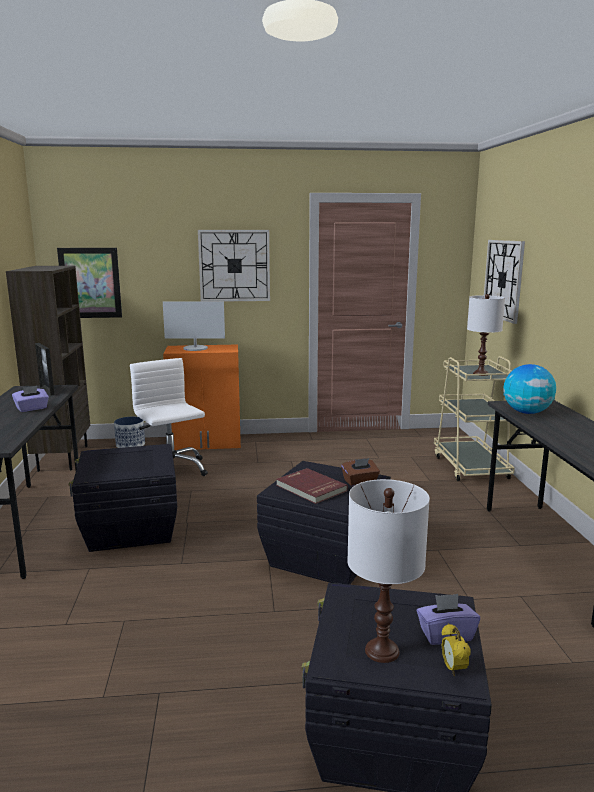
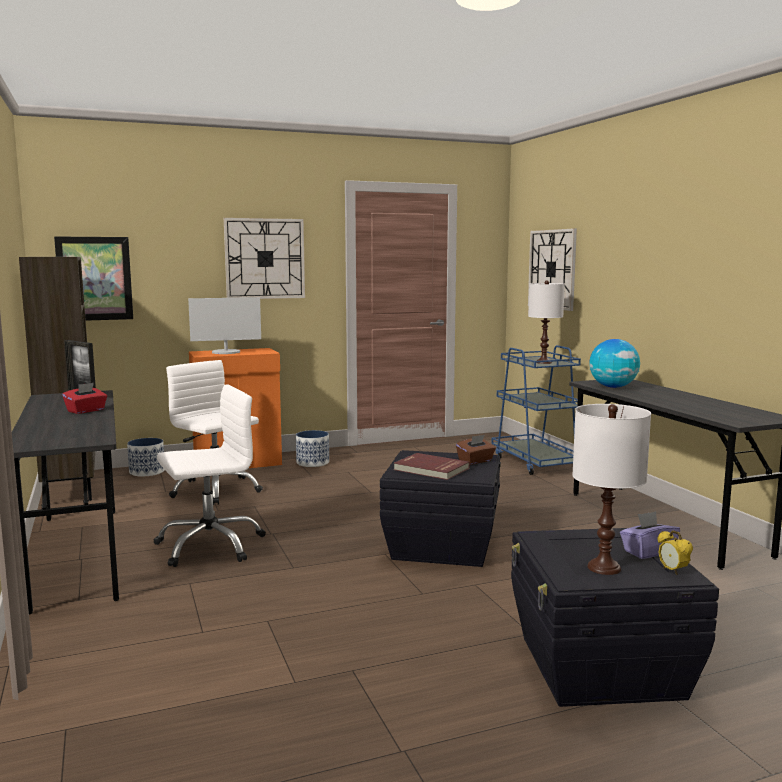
camera: 15 degrees left, 5 degrees down
purple tissue box [12,386,49,412] -> red tissue box [62,383,107,414]
black storage box [69,444,177,552] -> white office chair [153,384,266,567]
beige cart [434,356,515,481] -> blue cart [491,345,581,475]
none -> planter [296,430,329,467]

